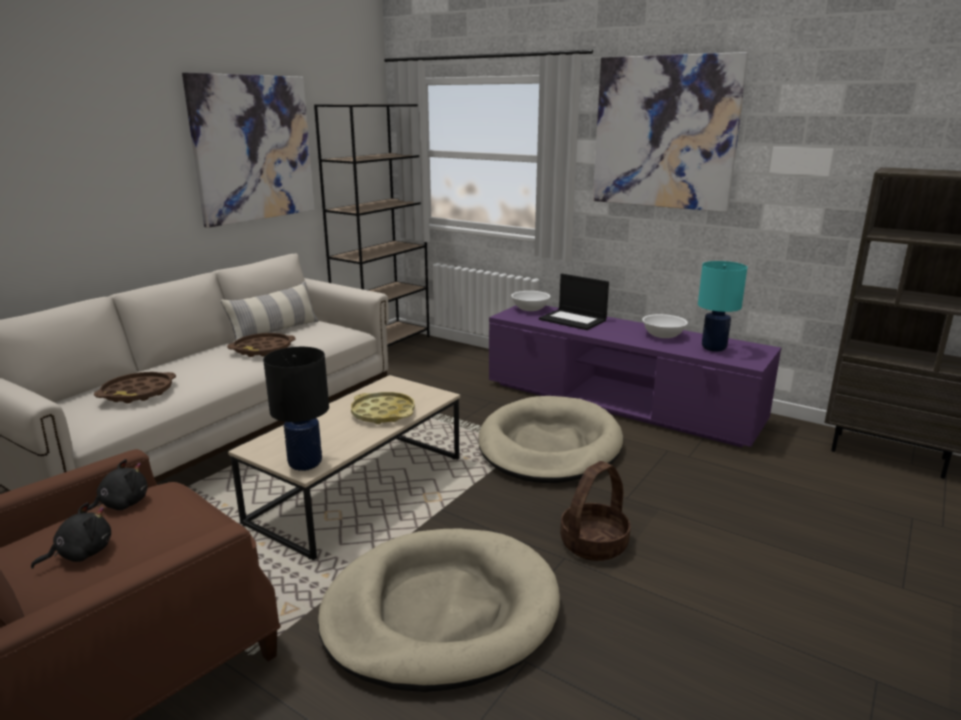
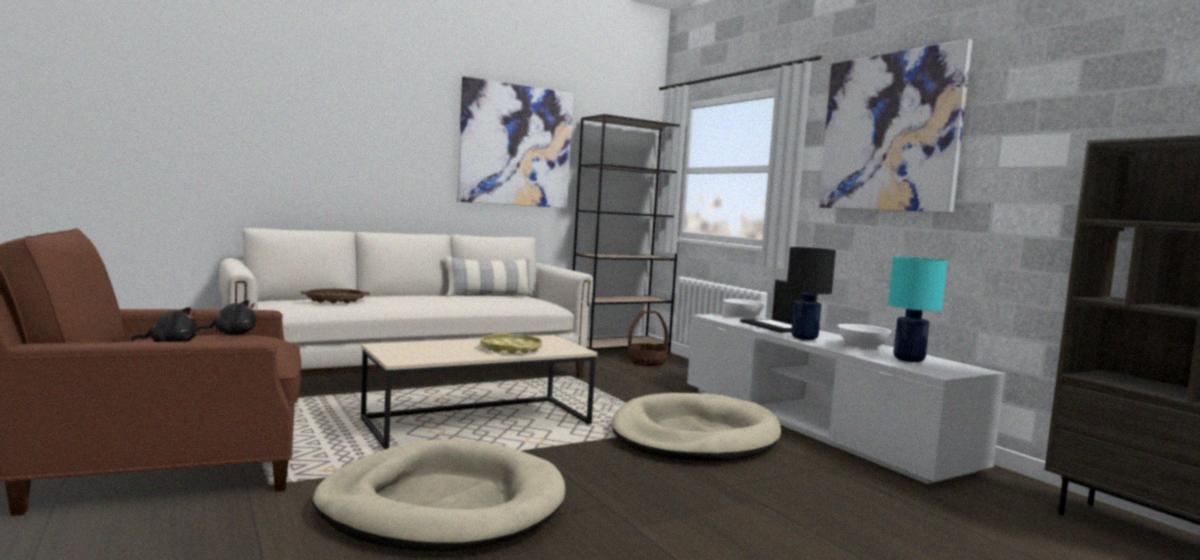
camera: 25 degrees right, 15 degrees down
brown tray [227,333,296,357] -> none
black table lamp [263,347,329,471] -> black table lamp moved to [786,247,836,340]
purple tv stand [489,305,781,447] -> white tv stand [687,314,1005,484]
basket [560,461,631,561] -> basket moved to [627,311,668,366]

